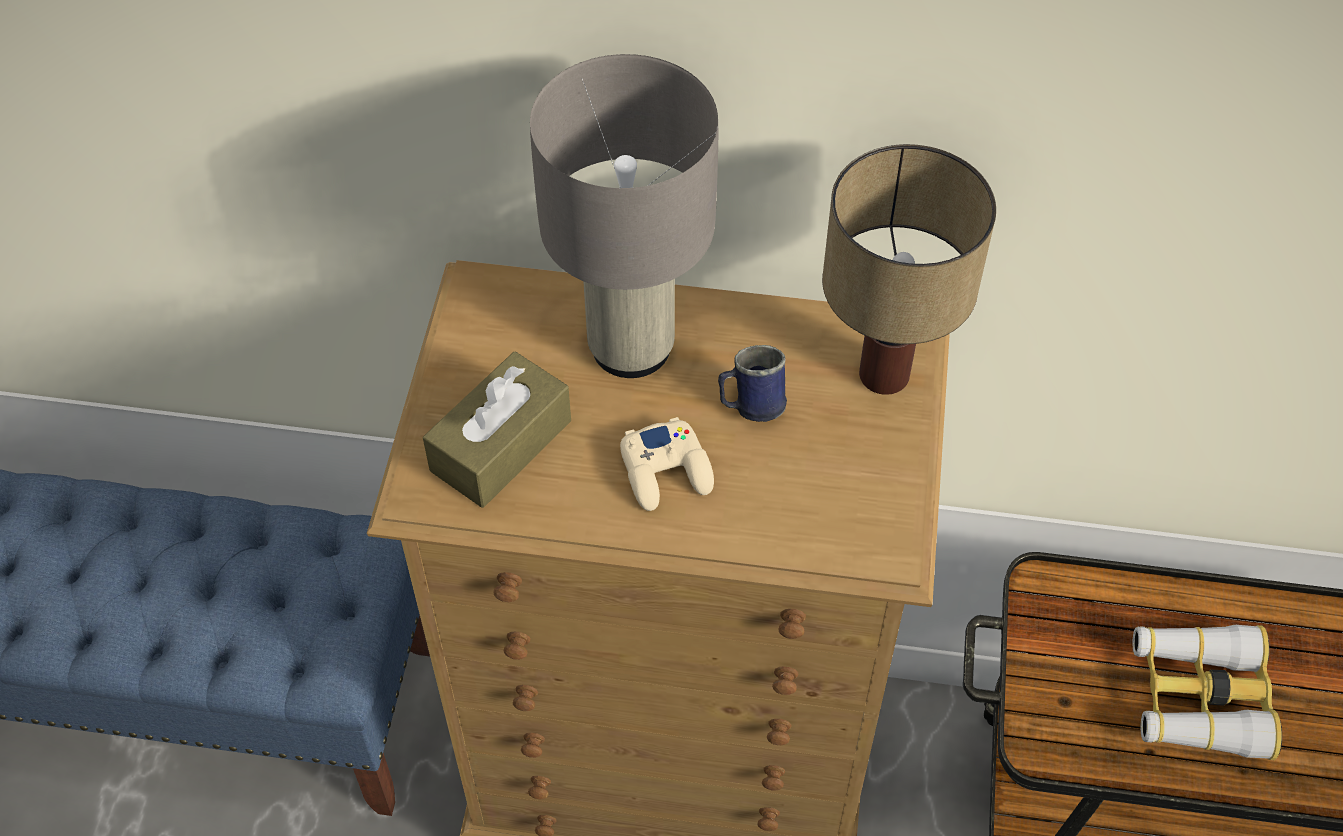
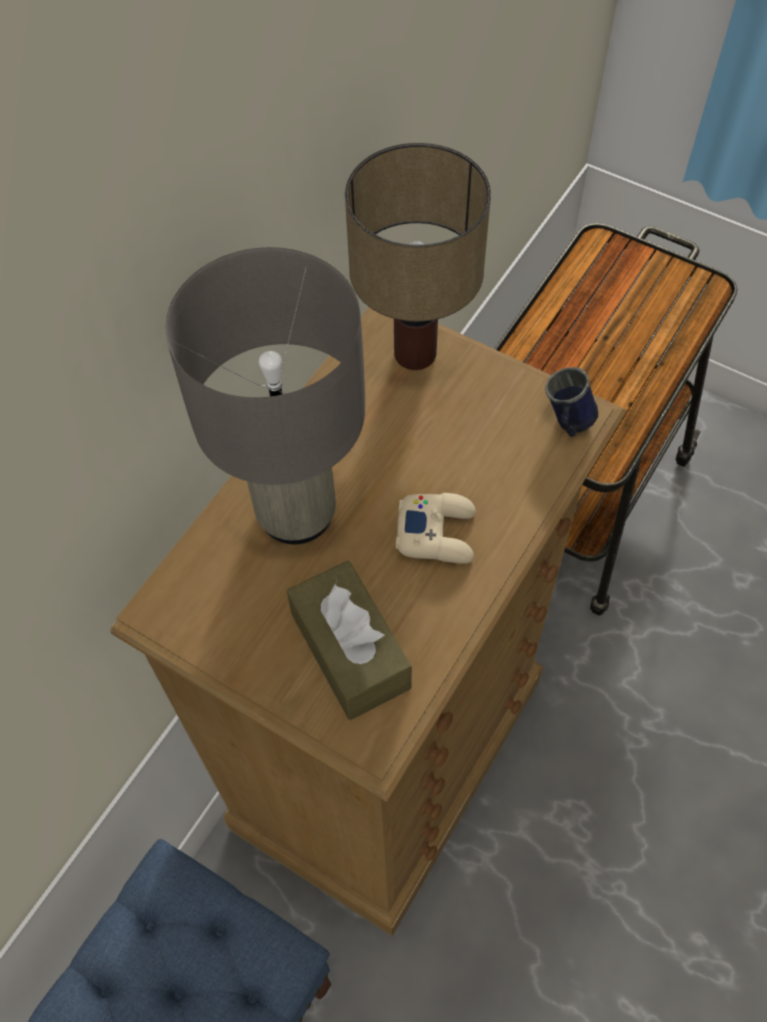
camera: 65 degrees left, 5 degrees up
blue mug [718,345,787,422] -> blue mug moved to [545,367,598,437]
binoculars [1133,625,1282,760] -> none

